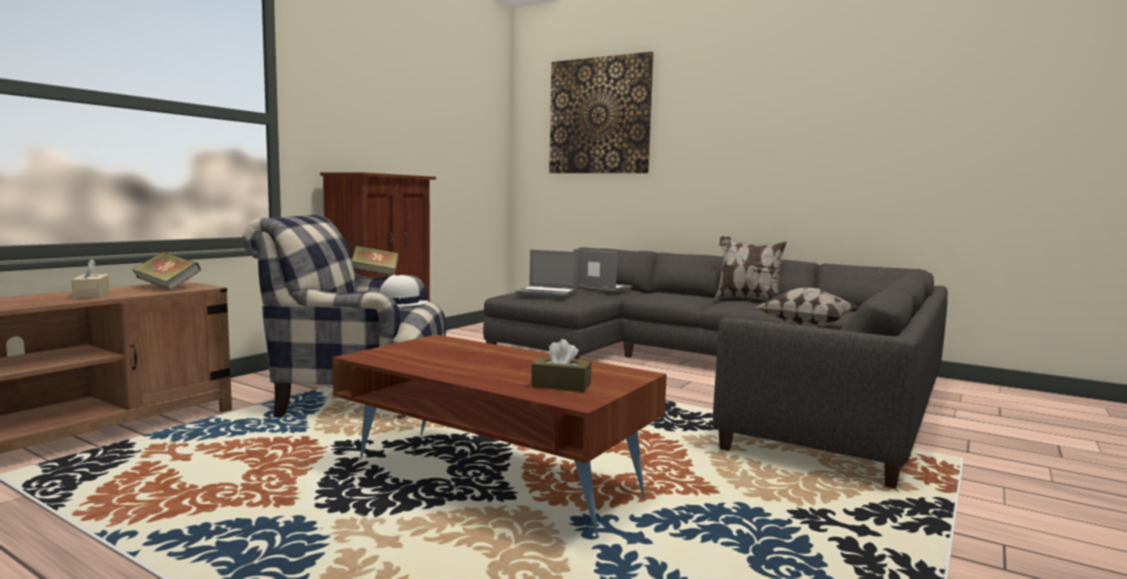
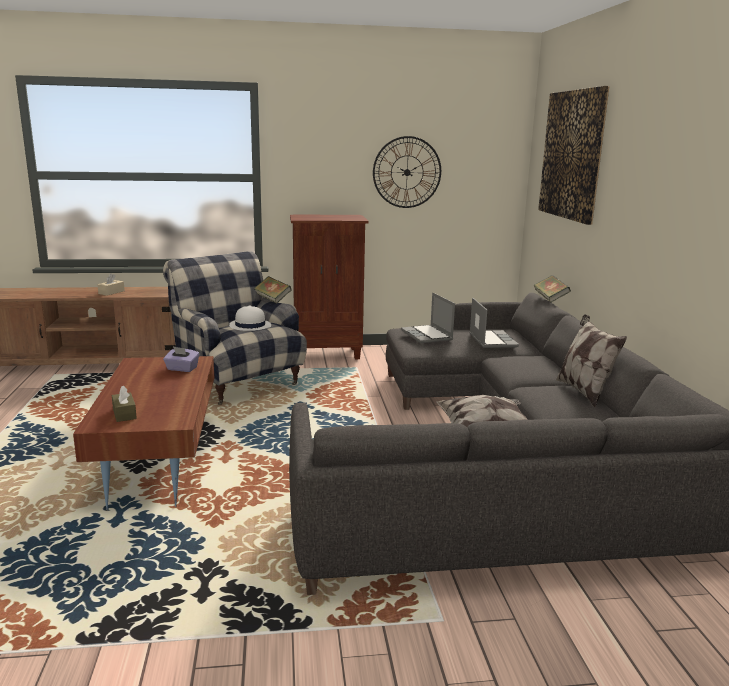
camera: 50 degrees right, 10 degrees up
book [132,252,201,290] -> book moved to [534,275,571,302]
none -> purple tissue box [163,347,199,372]
none -> wall clock [373,136,441,208]

